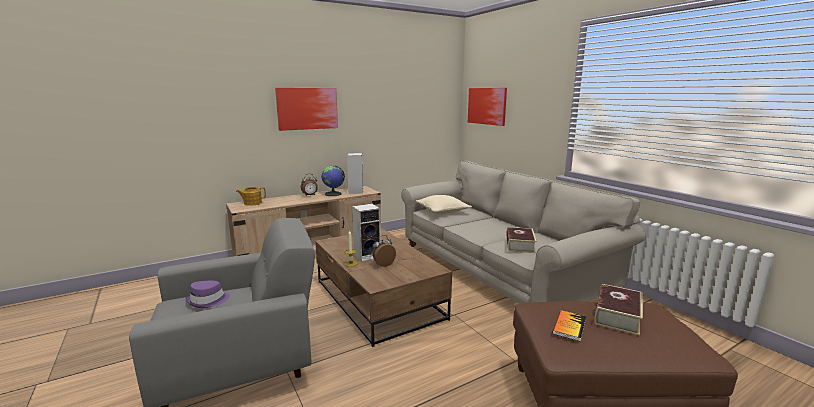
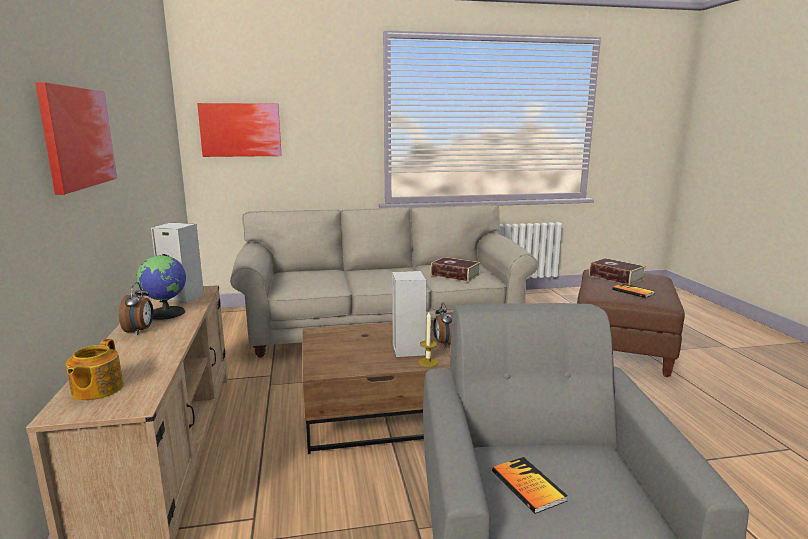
camera: 70 degrees left, 0 degrees up
purple hat [185,280,230,308] -> book [492,457,568,514]
beige pillow [416,195,472,214] -> none

